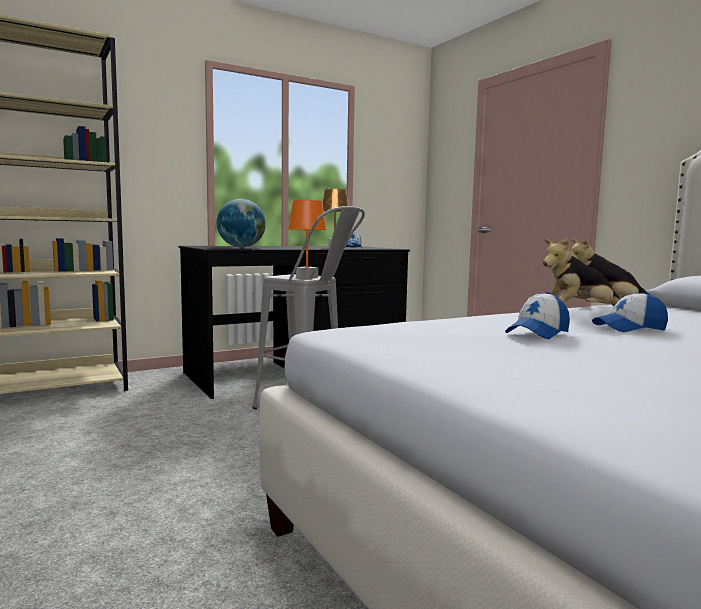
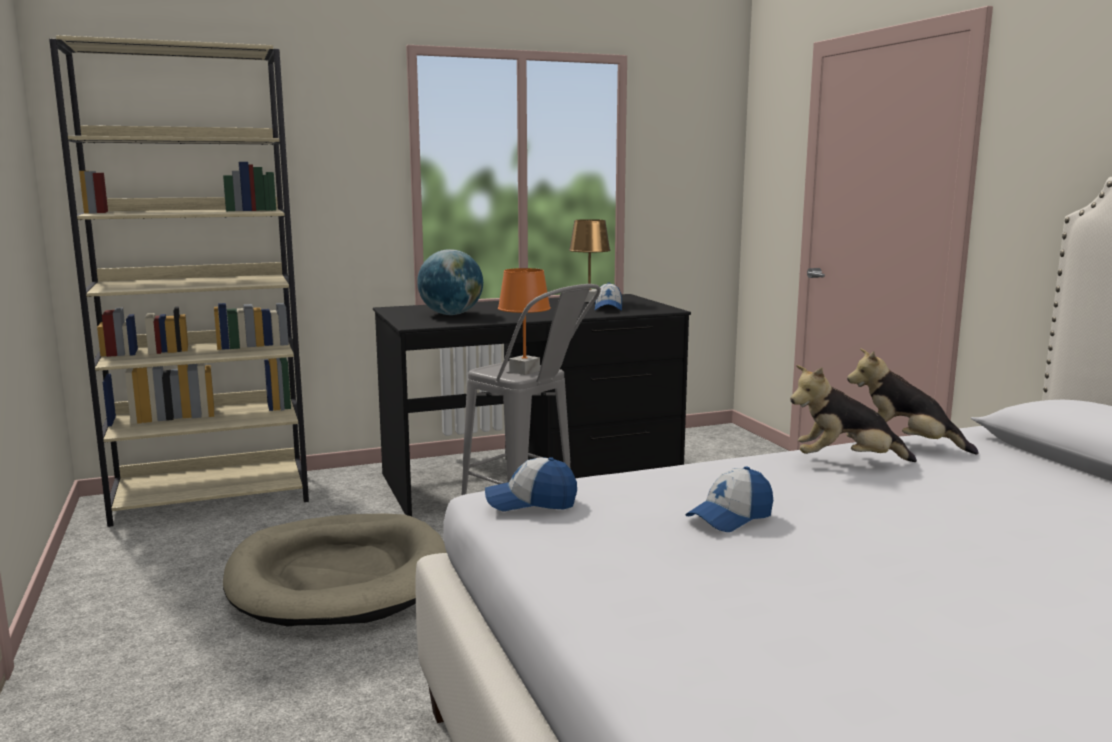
camera: 10 degrees right, 5 degrees up
cap [592,292,668,332] -> cap moved to [485,457,577,511]
none -> beige dog bed [223,514,447,626]

